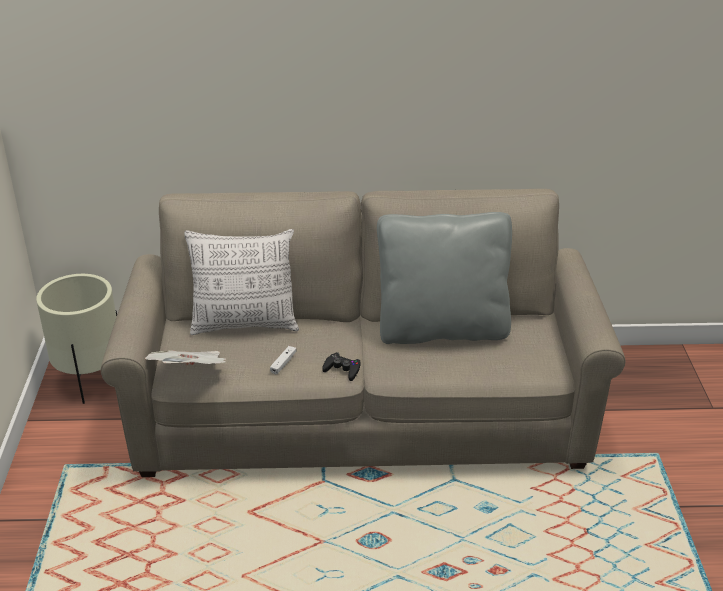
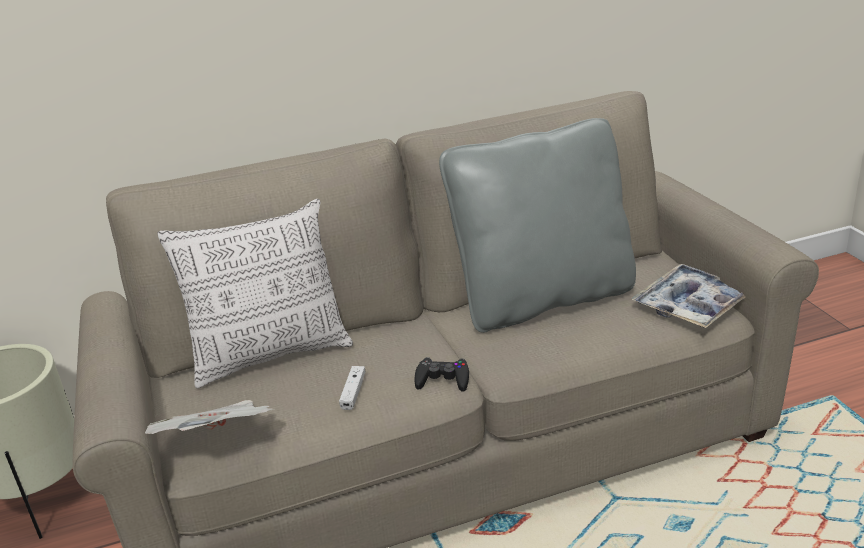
camera: 15 degrees left, 5 degrees down
none -> tray [632,264,745,328]

